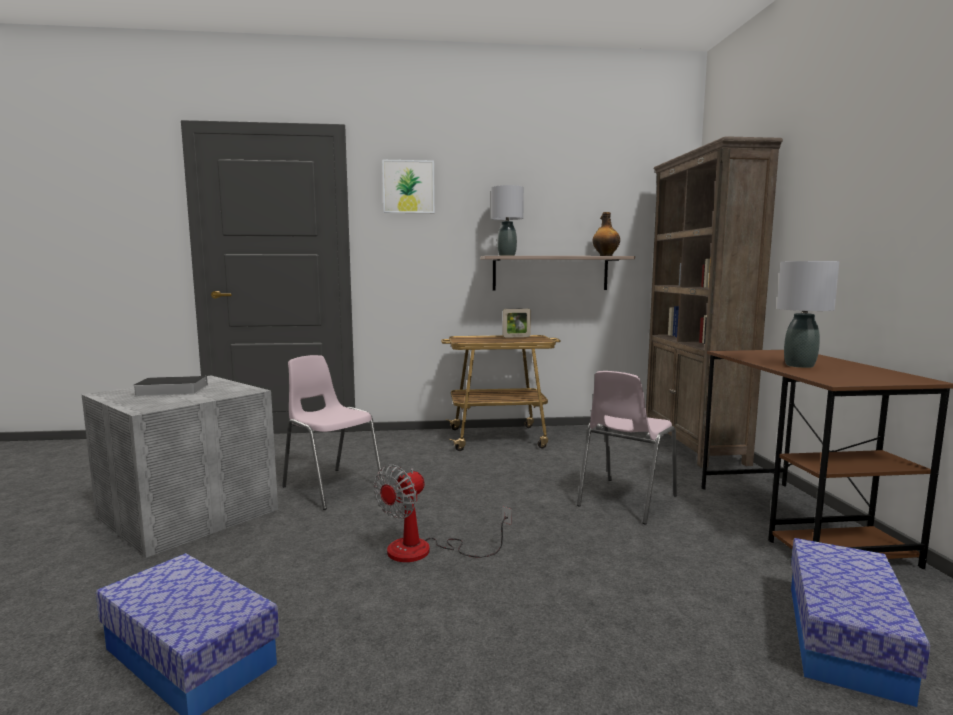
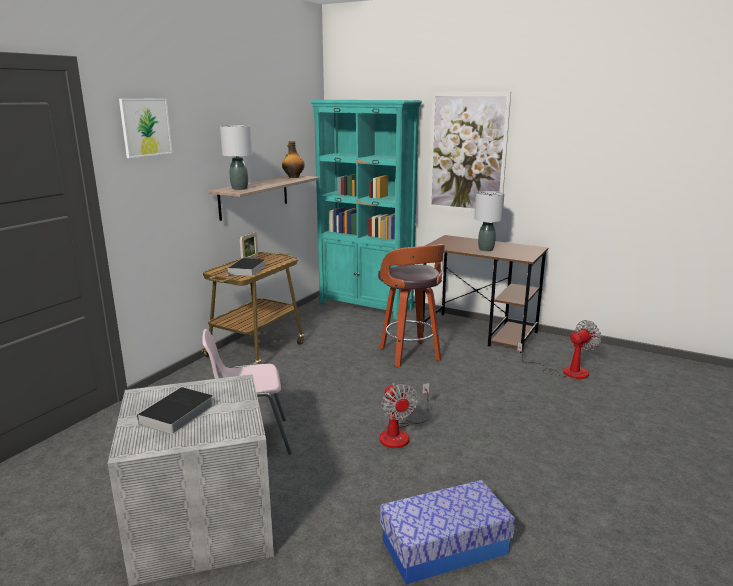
camera: 55 degrees left, 10 degrees up
pink chair [577,371,677,525] -> stool [378,244,445,367]
brown bookcase [646,136,783,468] -> turquoise bookcase [310,100,422,320]
storage box [791,538,930,707] -> fan [517,320,601,379]
none -> book [226,258,265,277]
none -> picture [428,92,511,212]

